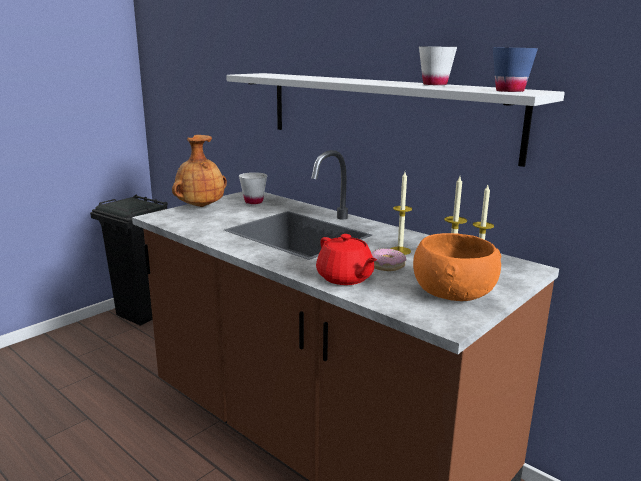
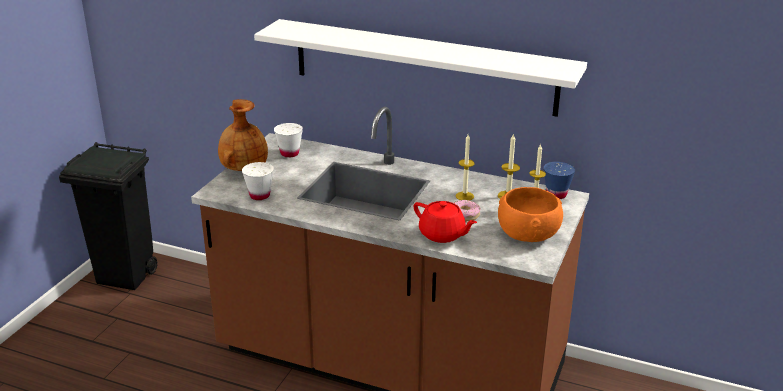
camera: 20 degrees left, 10 degrees up
white cup [419,46,457,85] -> white cup moved to [242,162,274,200]
blue cup [493,48,538,92] -> blue cup moved to [544,161,575,199]

